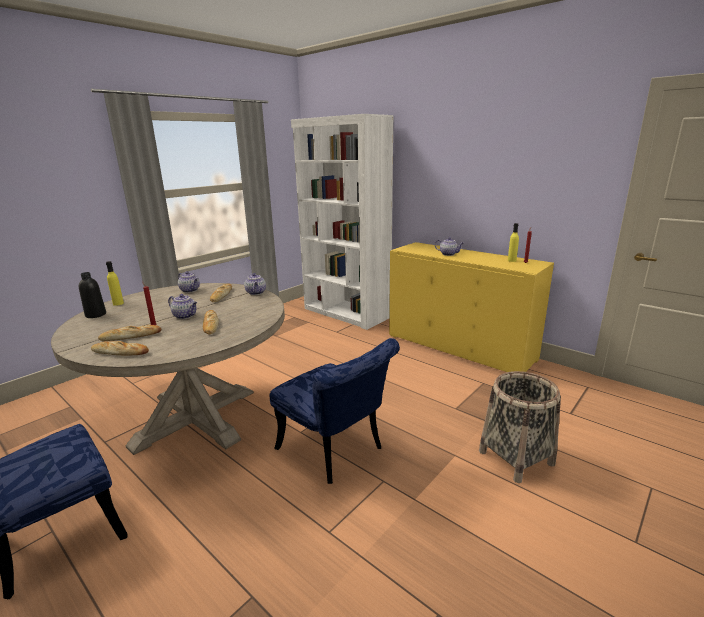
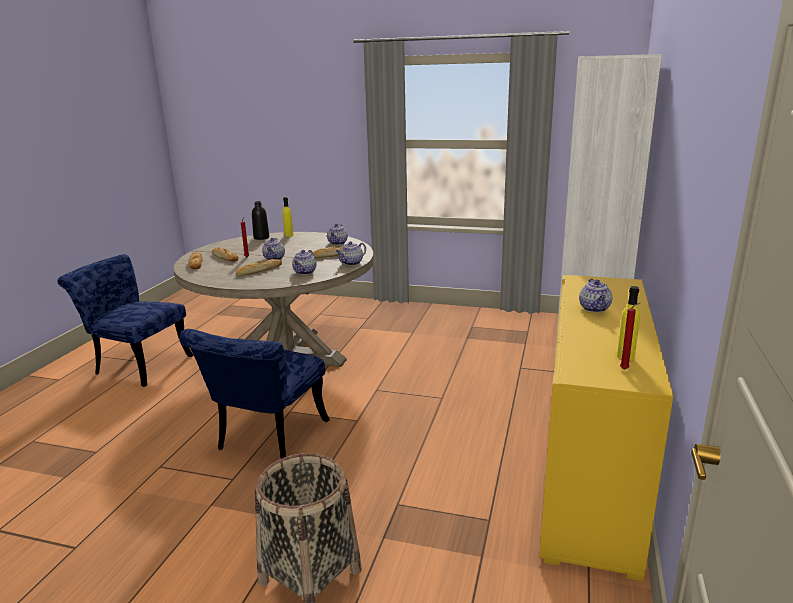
camera: 65 degrees right, 0 degrees up
none -> teapot [292,250,316,275]

